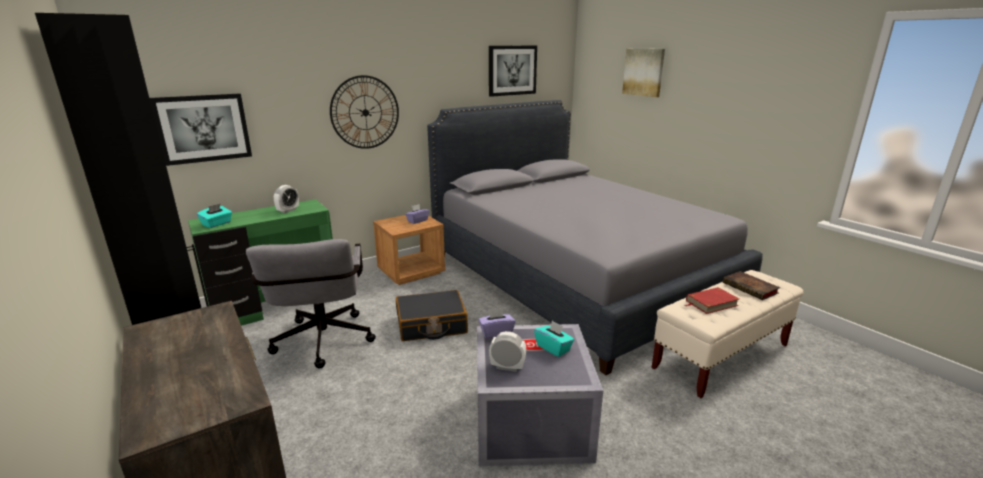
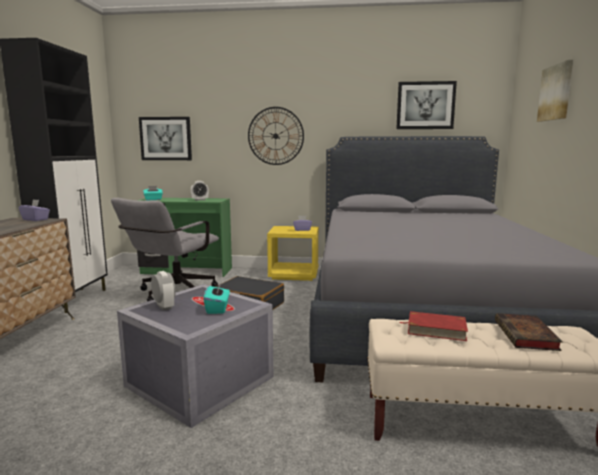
camera: 40 degrees right, 10 degrees down
brown nightstand [373,215,446,285] -> yellow nightstand [267,226,319,281]
purple tissue box [478,308,515,339] -> purple tissue box moved to [19,199,50,221]

